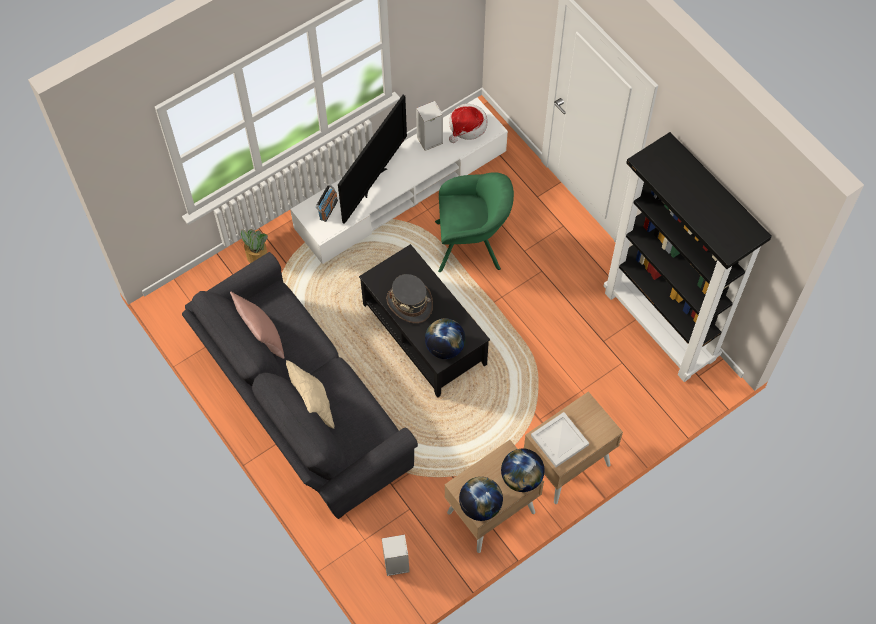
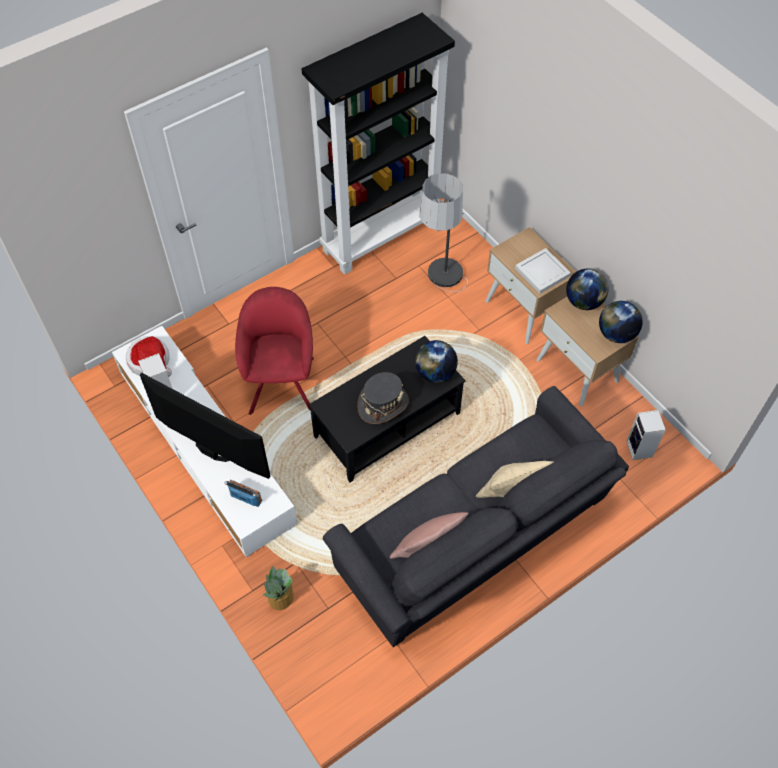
camera: 90 degrees left, 5 degrees down
green armchair [435,172,514,272] -> red armchair [235,287,314,415]
none -> floor lamp [420,173,468,292]

